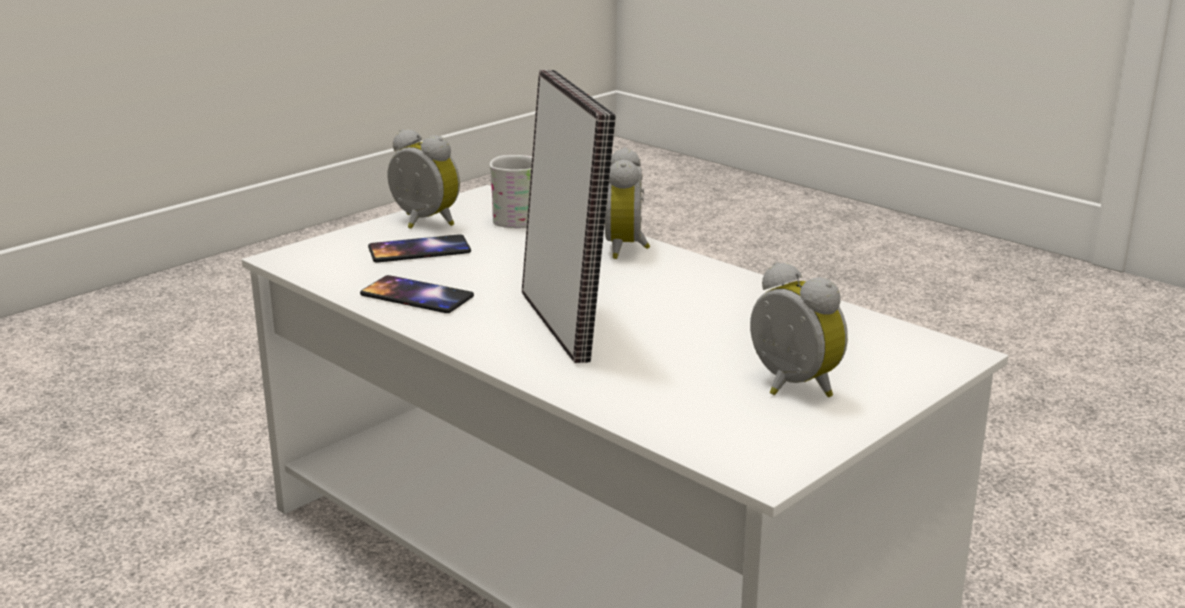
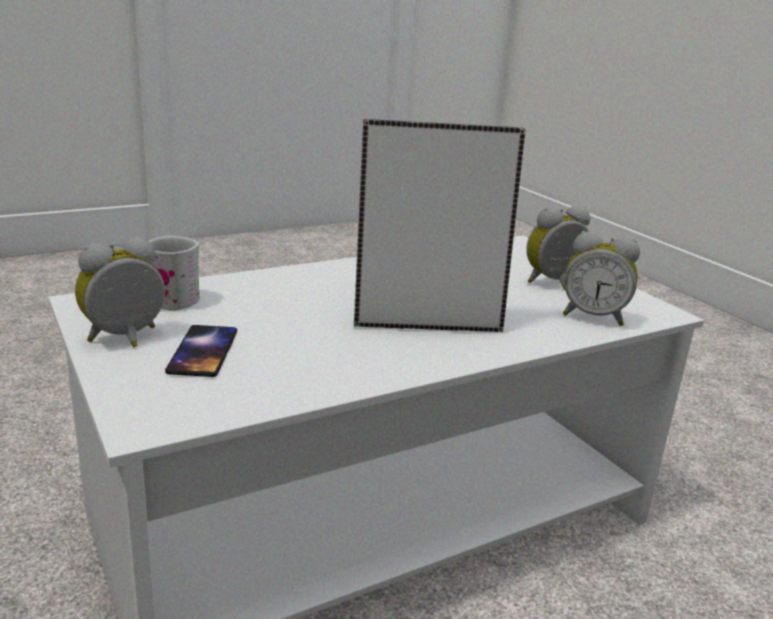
camera: 75 degrees left, 0 degrees up
phone [360,275,474,313] -> none
alarm clock [605,147,650,259] -> alarm clock moved to [563,231,640,326]

